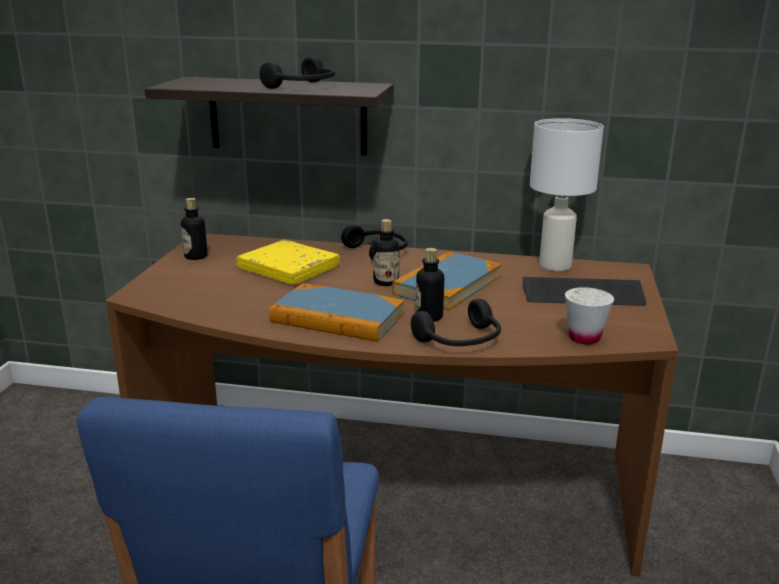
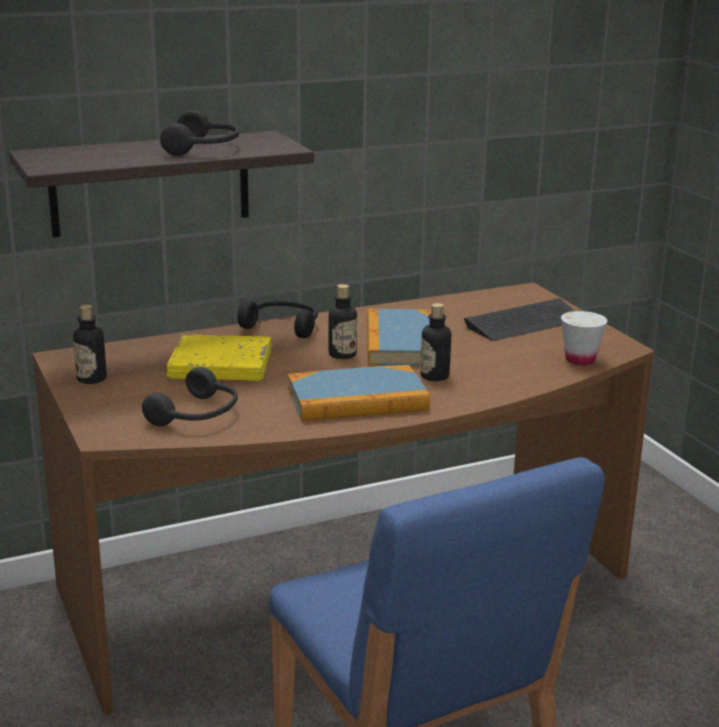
camera: 35 degrees left, 0 degrees up
black headphones [411,299,501,346] -> black headphones moved to [142,367,238,426]
white table lamp [530,118,604,271] -> none

